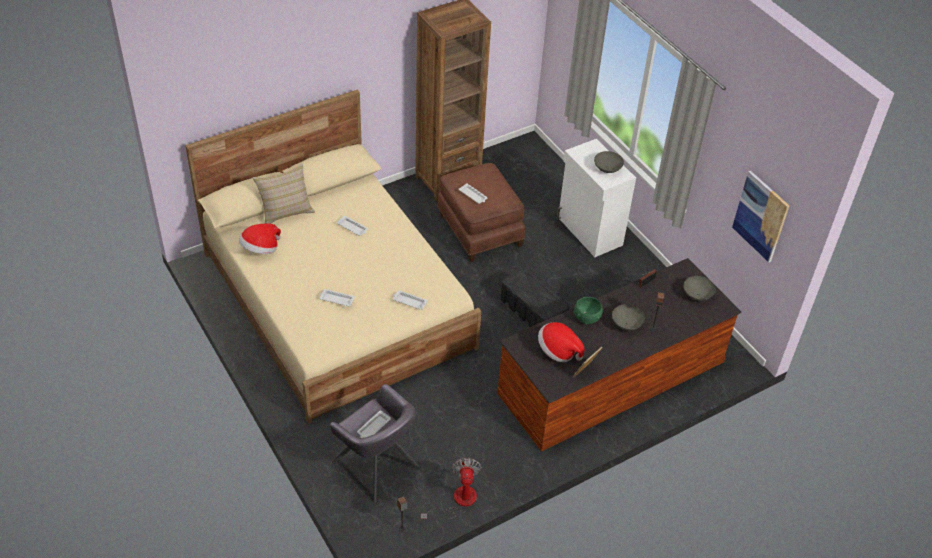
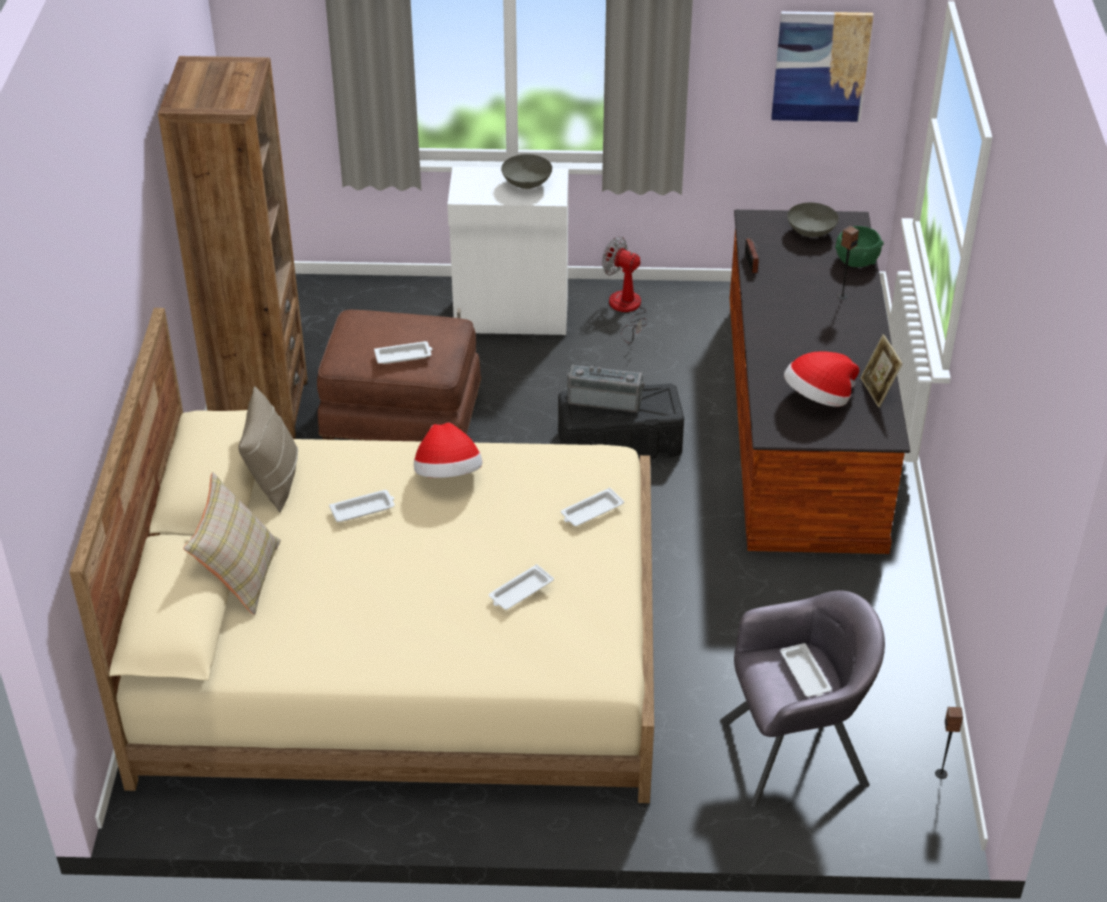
camera: 55 degrees left, 5 degrees down
hat [239,223,281,254] -> hat moved to [414,423,483,478]
fan [421,458,481,520] -> fan moved to [602,236,647,344]
green bowl [573,297,603,325] -> green bowl moved to [835,226,884,267]
grey bowl [612,304,645,331] -> none
none -> beige pillow [238,386,298,512]
none -> radio [567,364,645,412]

